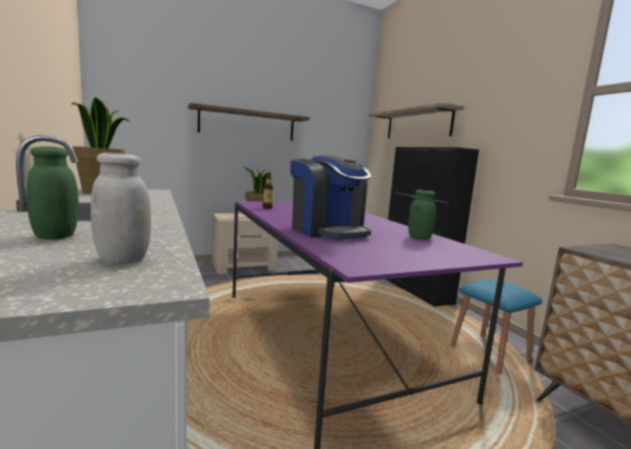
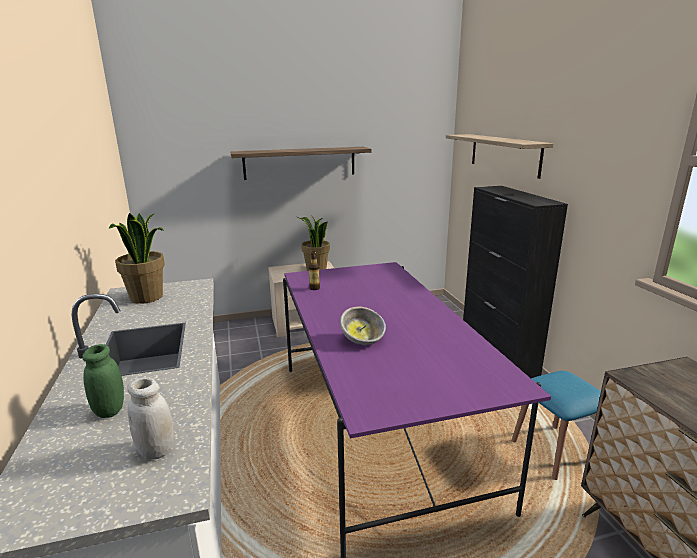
camera: 10 degrees right, 10 degrees up
coffee machine [290,155,372,240] -> bowl [340,307,386,345]
green jar [408,190,436,240] -> none

